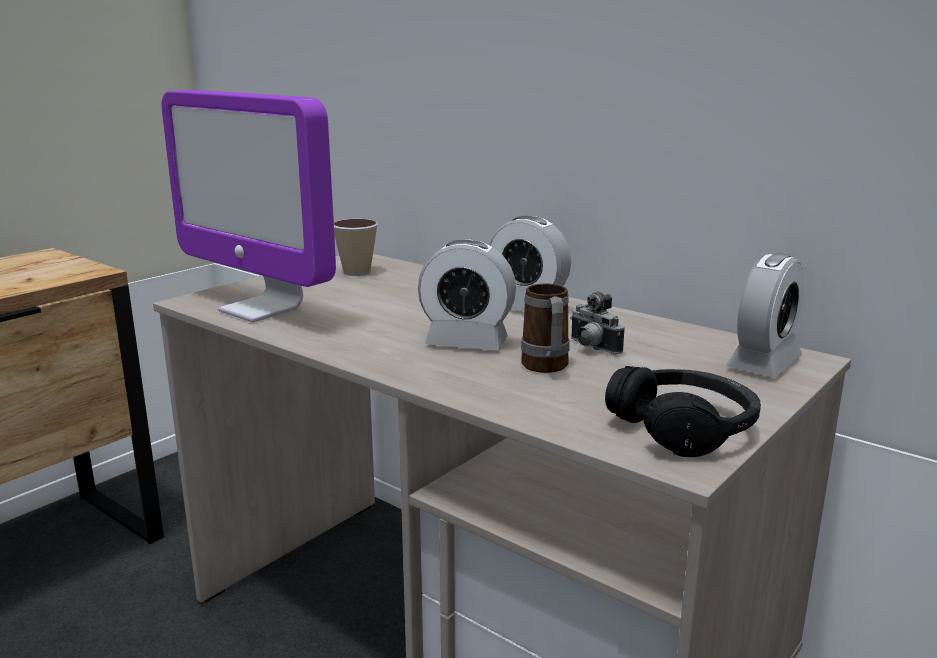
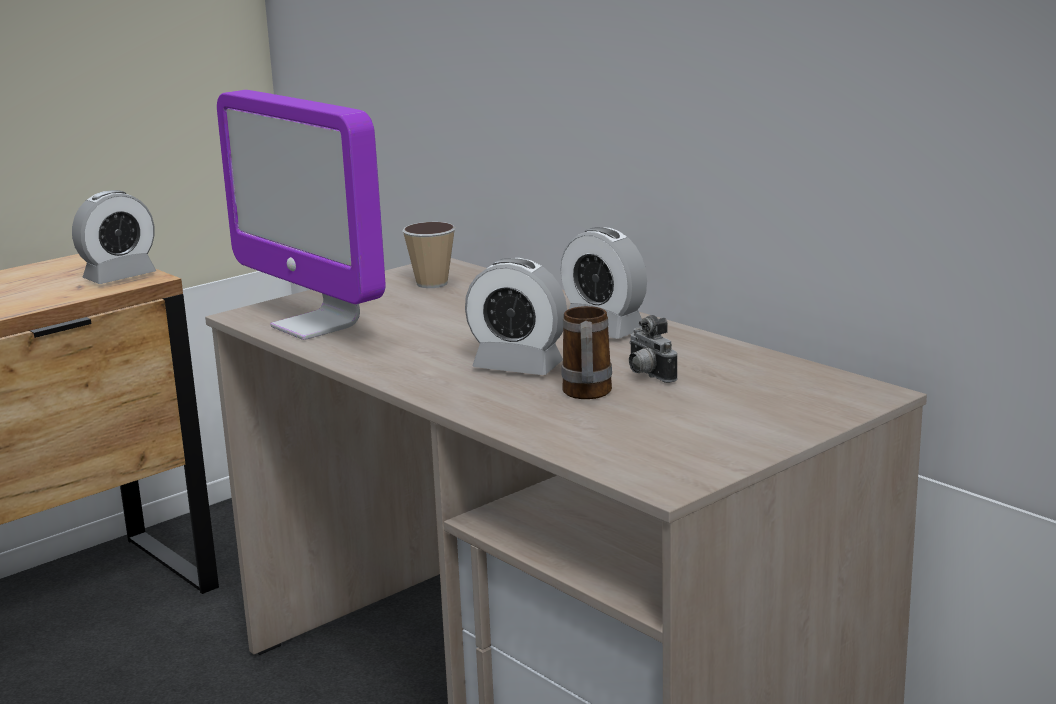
camera: 10 degrees right, 0 degrees up
black headphones [605,366,761,457] -> none
alarm clock [726,253,804,377] -> alarm clock moved to [72,190,156,284]

